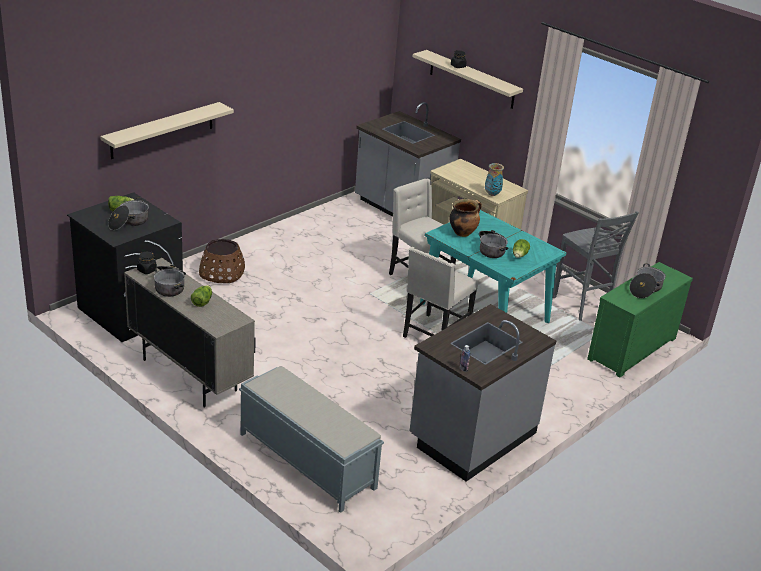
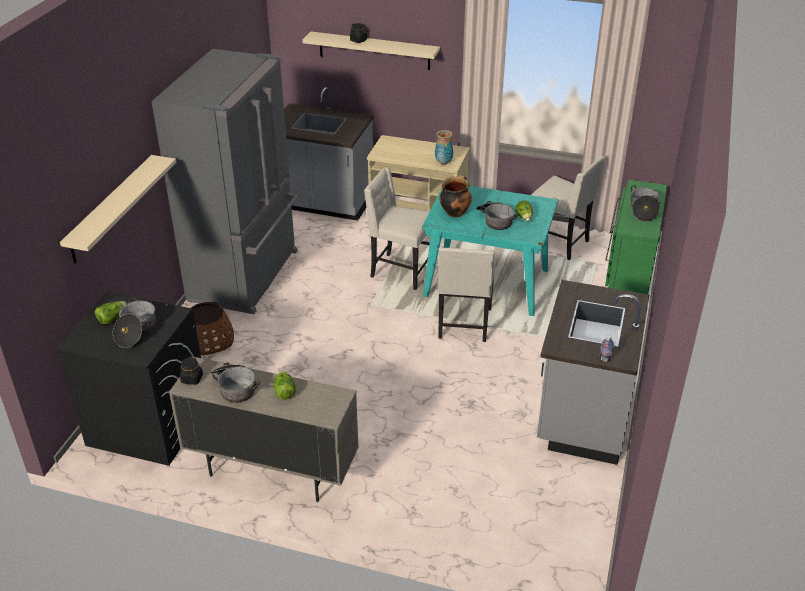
camera: 25 degrees left, 5 degrees up
grey bench [239,366,384,513] -> none
grey stool [553,211,639,321] -> beige chair [531,155,605,260]
none -> grey fridge [152,49,298,314]

